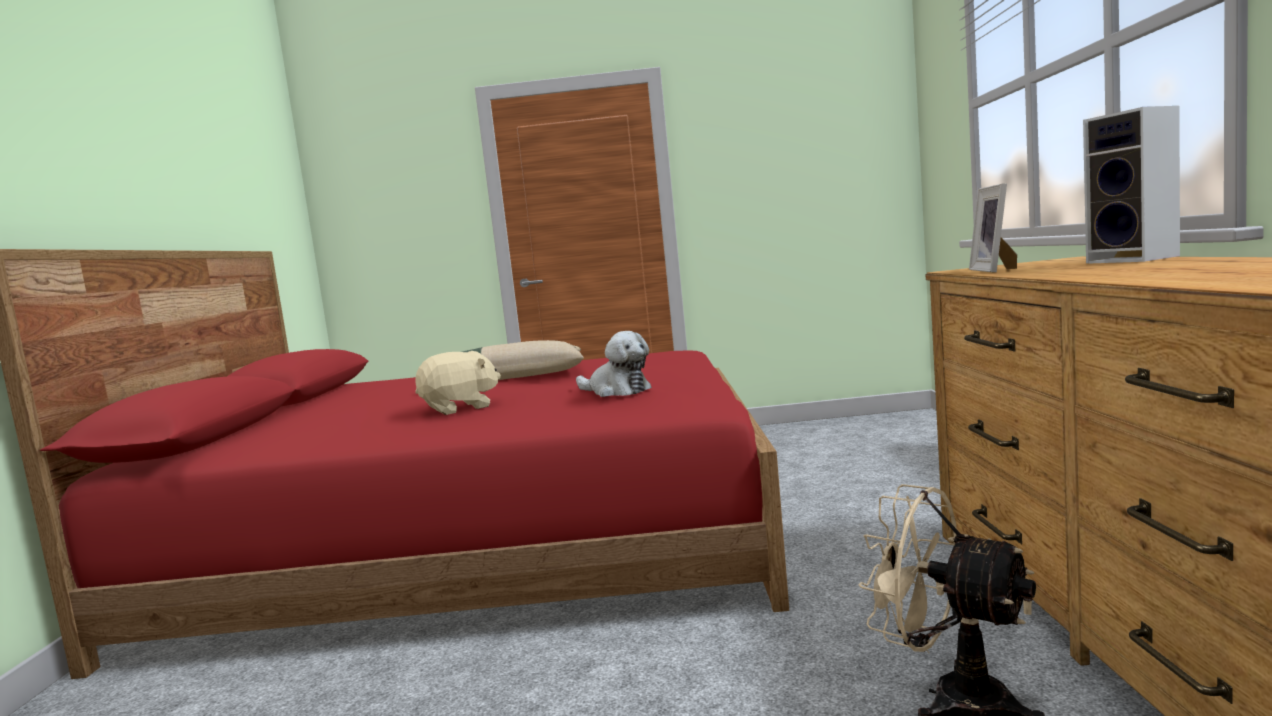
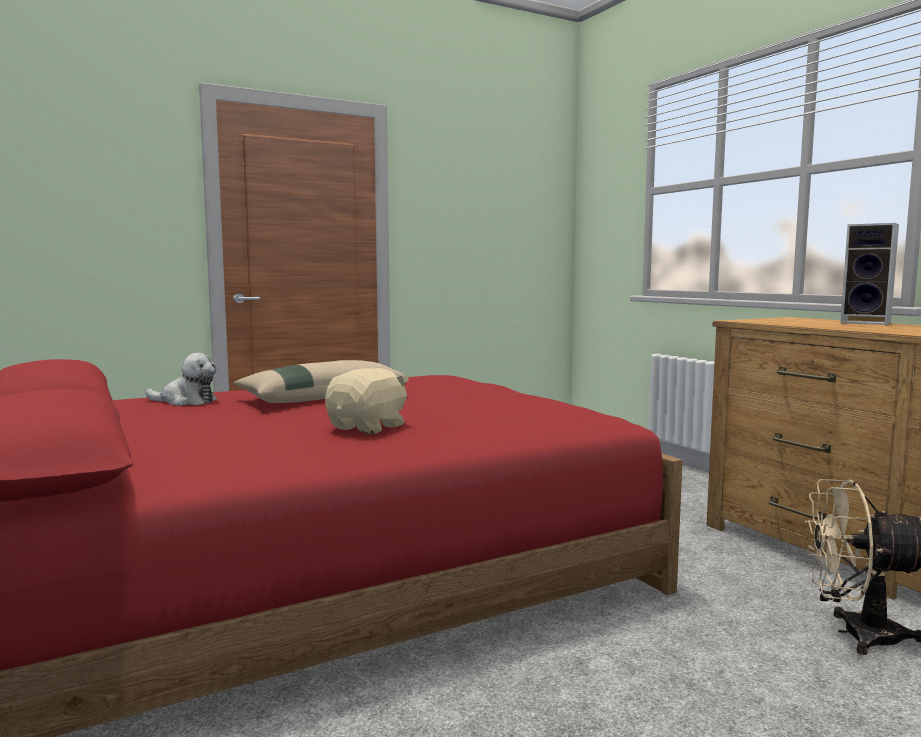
camera: 30 degrees left, 0 degrees up
plush toy [576,331,652,397] -> plush toy moved to [146,353,217,406]
picture frame [969,183,1017,273] -> none

